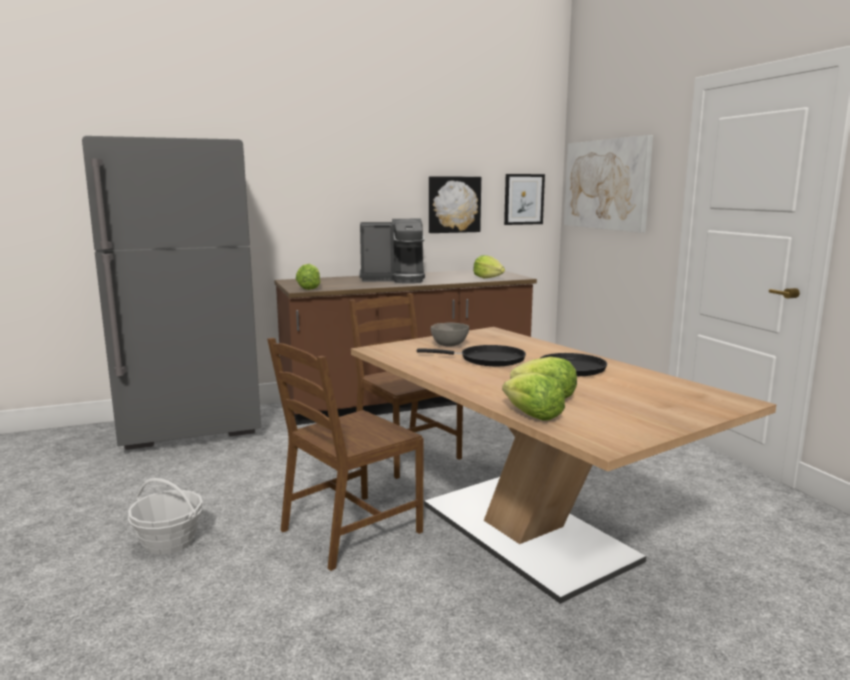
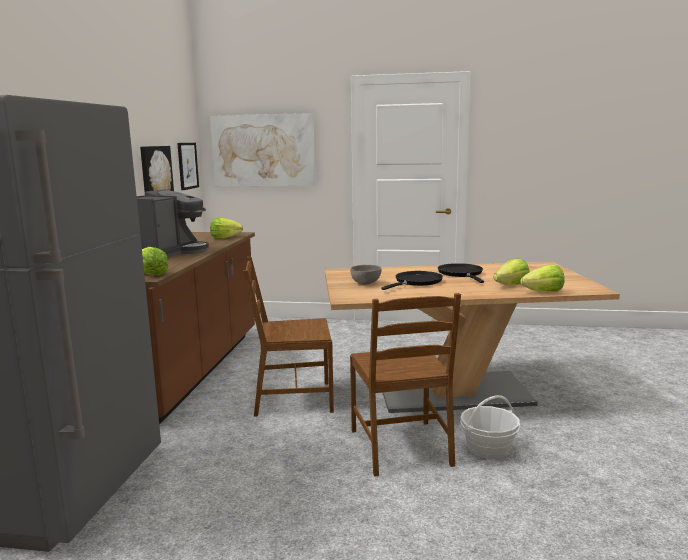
camera: 60 degrees left, 0 degrees up
basket [128,478,203,555] -> basket moved to [460,395,521,459]

